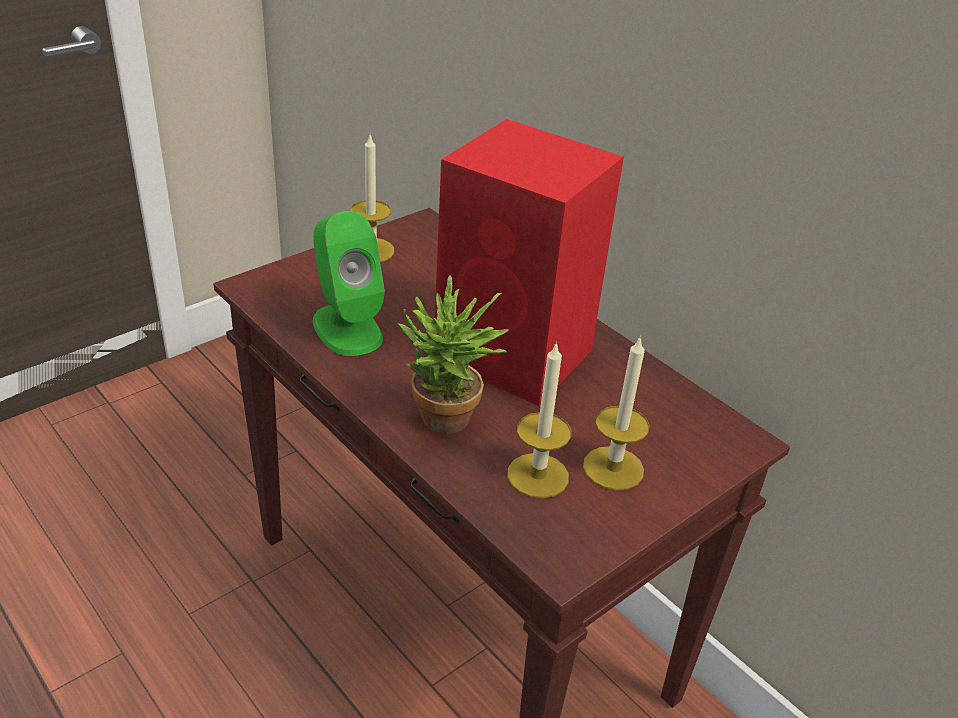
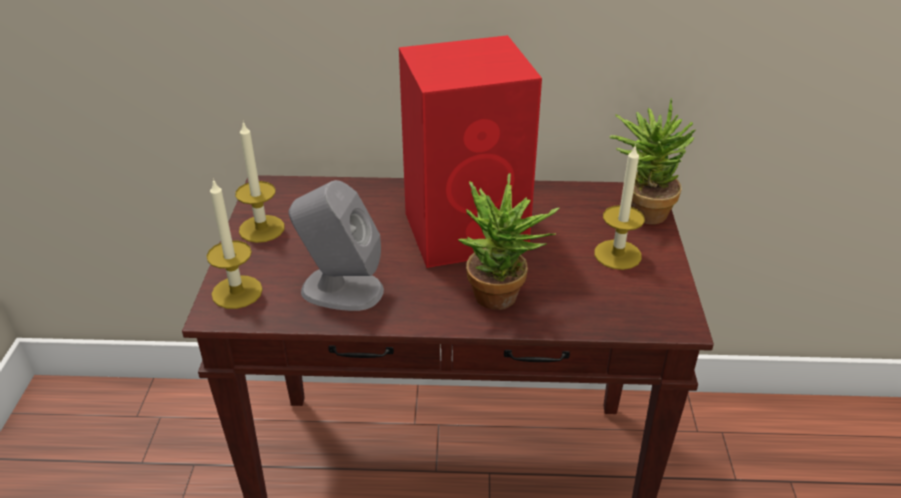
camera: 45 degrees left, 0 degrees up
green speaker [313,211,385,356] -> grey speaker [289,180,384,311]
candle [507,341,571,498] -> candle moved to [207,178,263,309]
none -> potted plant [609,98,695,224]

